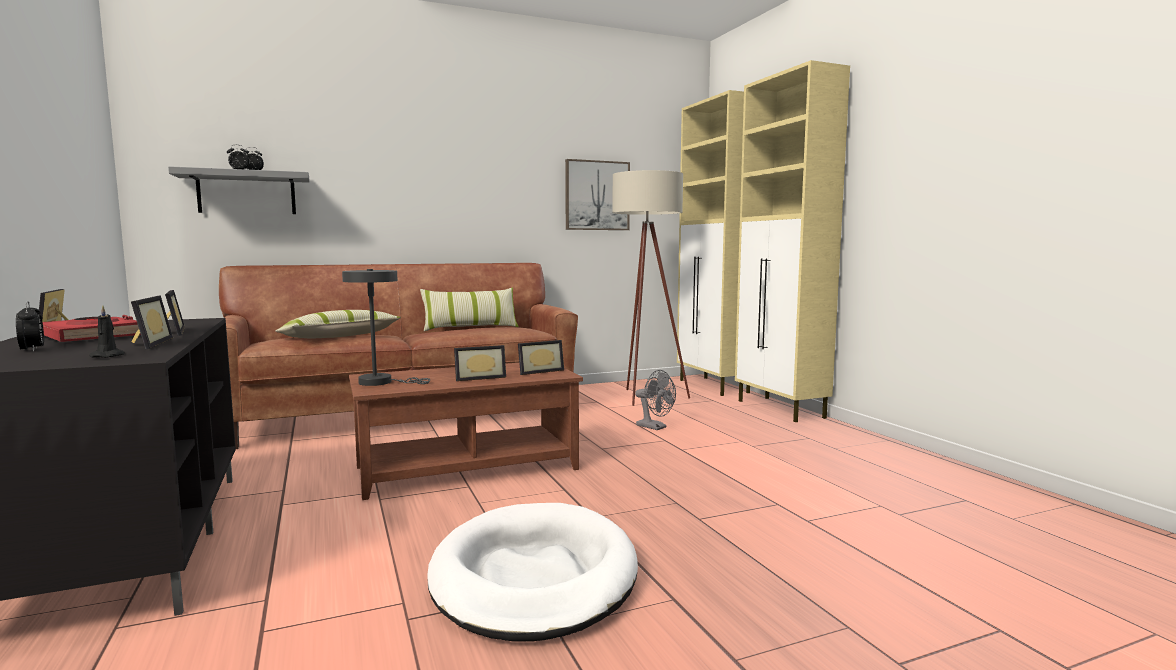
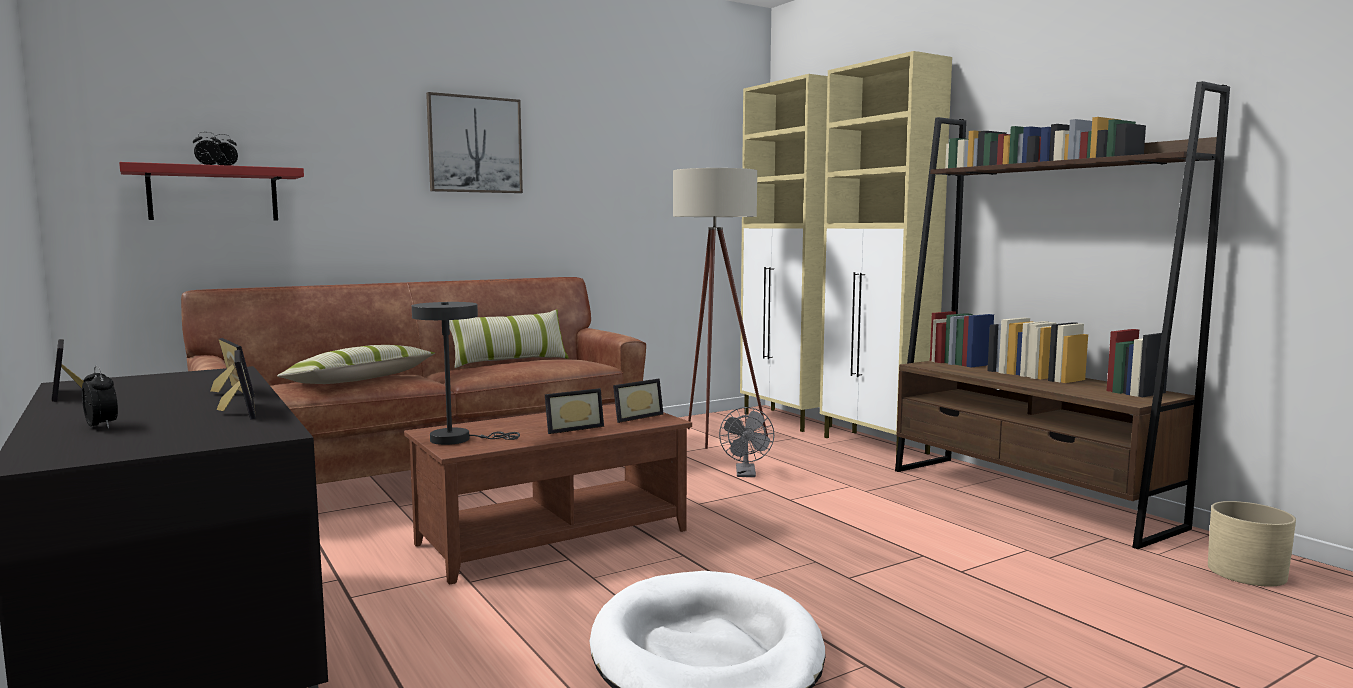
camera: 10 degrees left, 0 degrees up
red book [42,315,141,342] -> none
black candle [89,305,125,358] -> none
grey shelf [168,166,310,214] -> red shelf [119,162,304,221]
picture [565,159,630,230] -> picture moved to [426,92,523,193]
grey fan [635,370,676,430] -> grey fan turned 60 degrees clockwise [719,407,774,477]
none -> brown bookcase [895,81,1230,549]
none -> beige planter [1208,501,1296,587]

